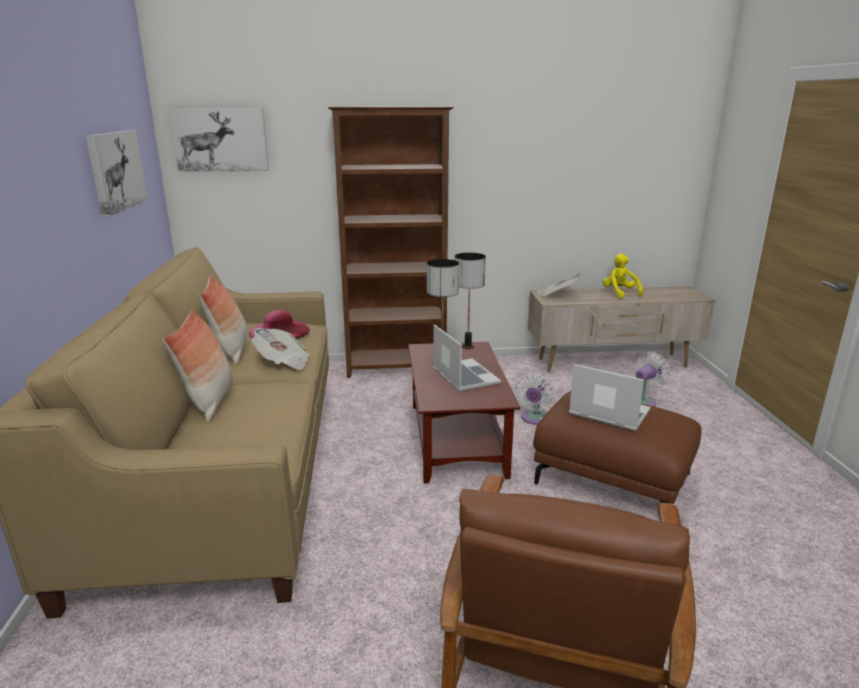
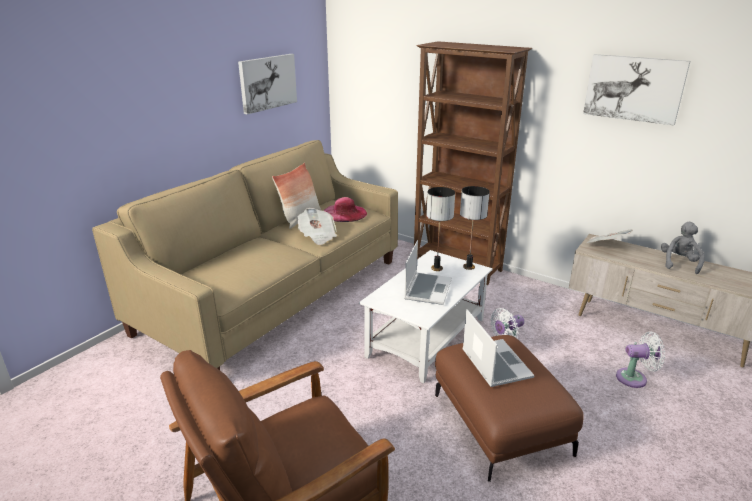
camera: 40 degrees right, 5 degrees up
pillow [163,308,233,422] -> none
picture [169,108,269,172] -> picture moved to [583,54,690,125]
brown coffee table [408,342,520,484] -> white coffee table [359,250,493,383]
yellow plush toy [603,254,643,298] -> grey plush toy [661,222,705,274]

